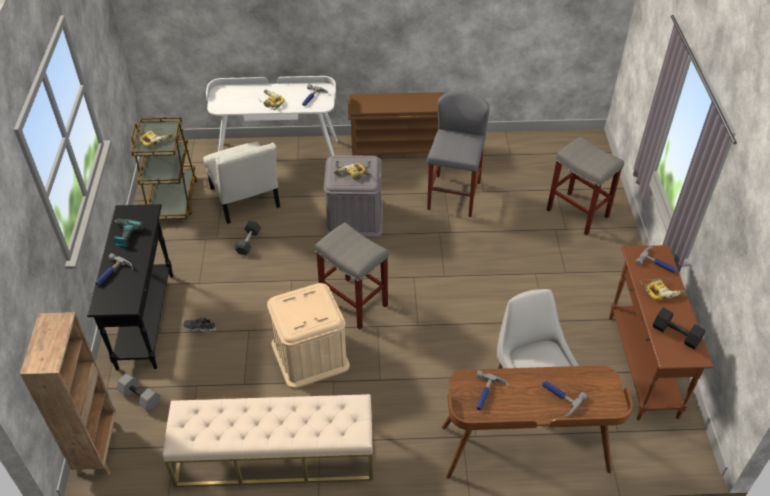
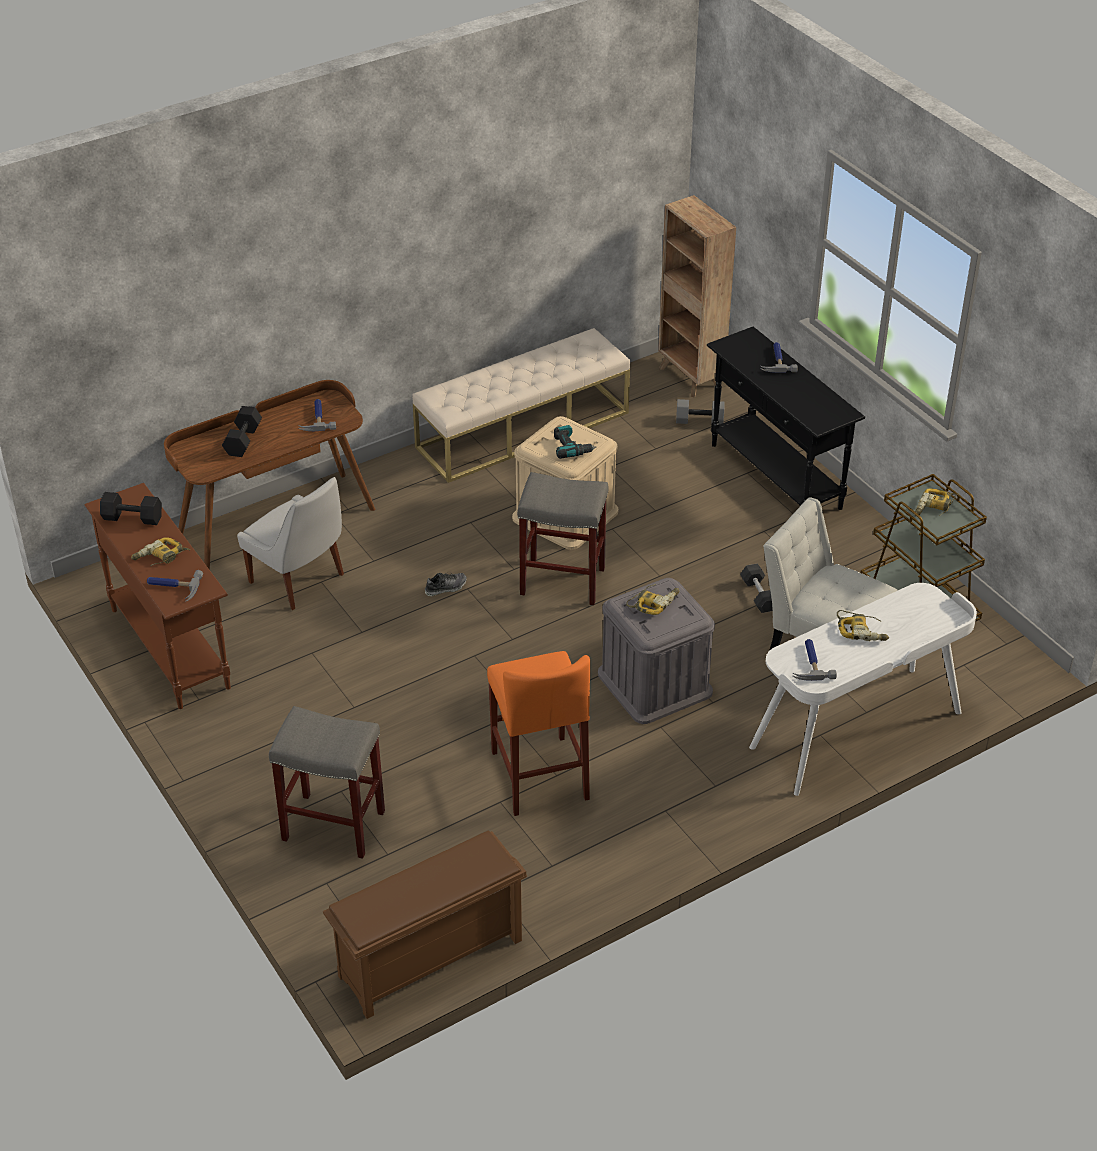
camera: 150 degrees right, 5 degrees down
power drill [114,218,144,247] -> power drill moved to [554,425,596,459]
shoe [183,317,217,332] -> shoe moved to [425,573,467,596]
brown shoe rack [348,92,445,156] -> brown shoe rack moved to [323,830,527,1019]
grey stool [427,91,490,217] -> orange stool [487,651,590,816]
hammer [542,381,587,417] -> black dumbbell [222,406,262,457]

